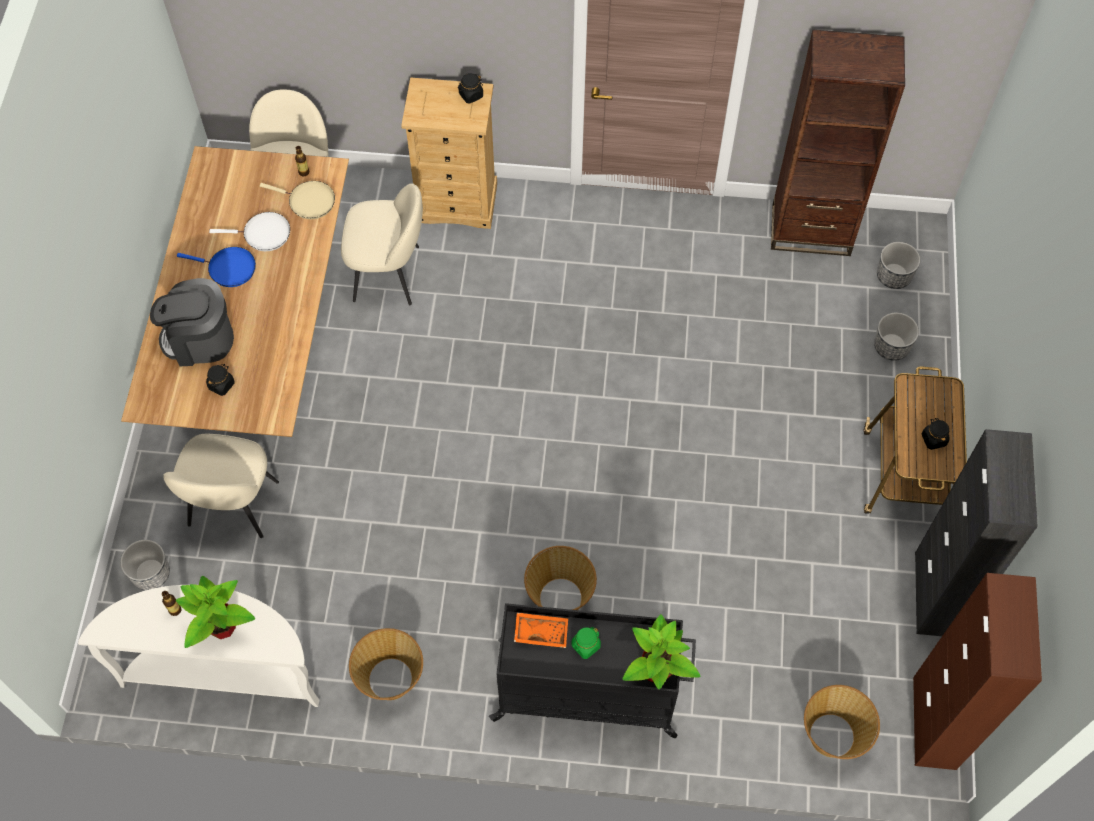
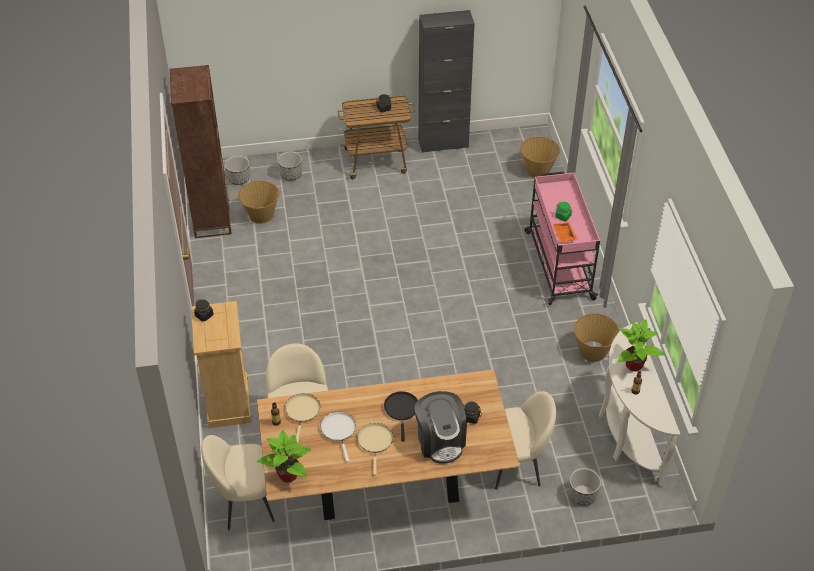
camera: 105 degrees left, 15 degrees down
blue frying pan [177,247,256,287] -> beige frying pan [357,423,393,475]
black cart [489,603,696,738] -> pink cart [525,172,600,306]
basket [524,546,597,610] -> basket moved to [238,181,279,224]
potted plant [623,614,700,689] -> potted plant moved to [257,430,311,483]
brown cabinet [913,573,1042,770] -> none
none -> black frying pan [384,391,418,442]

